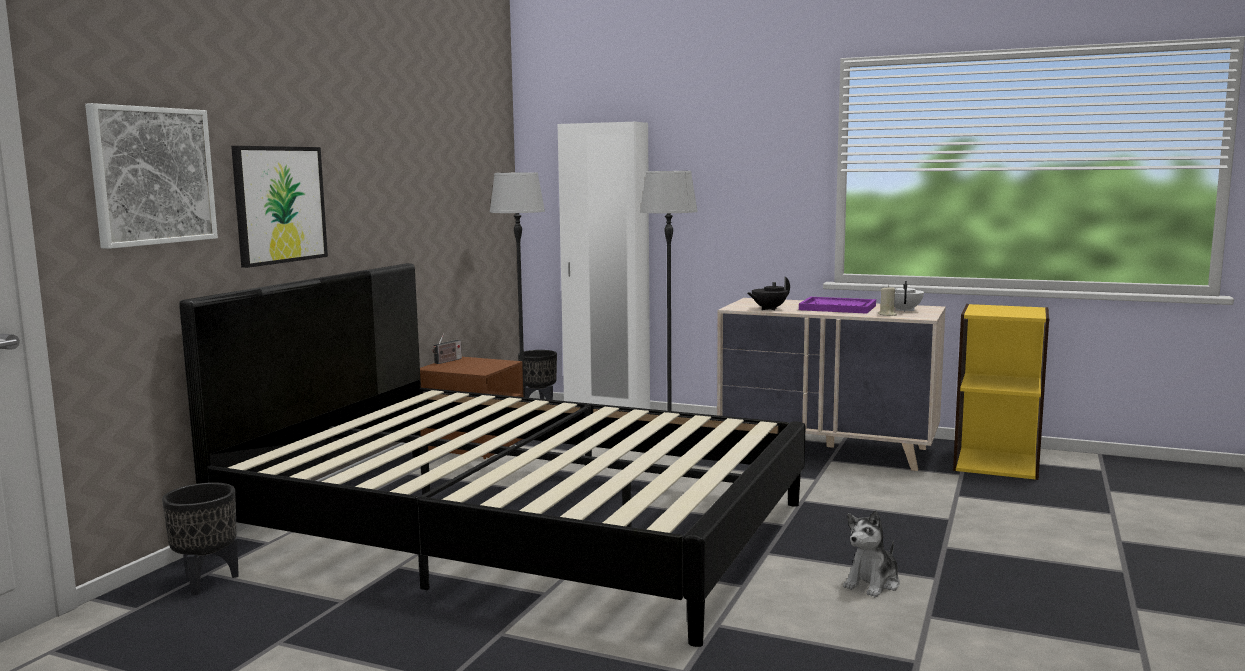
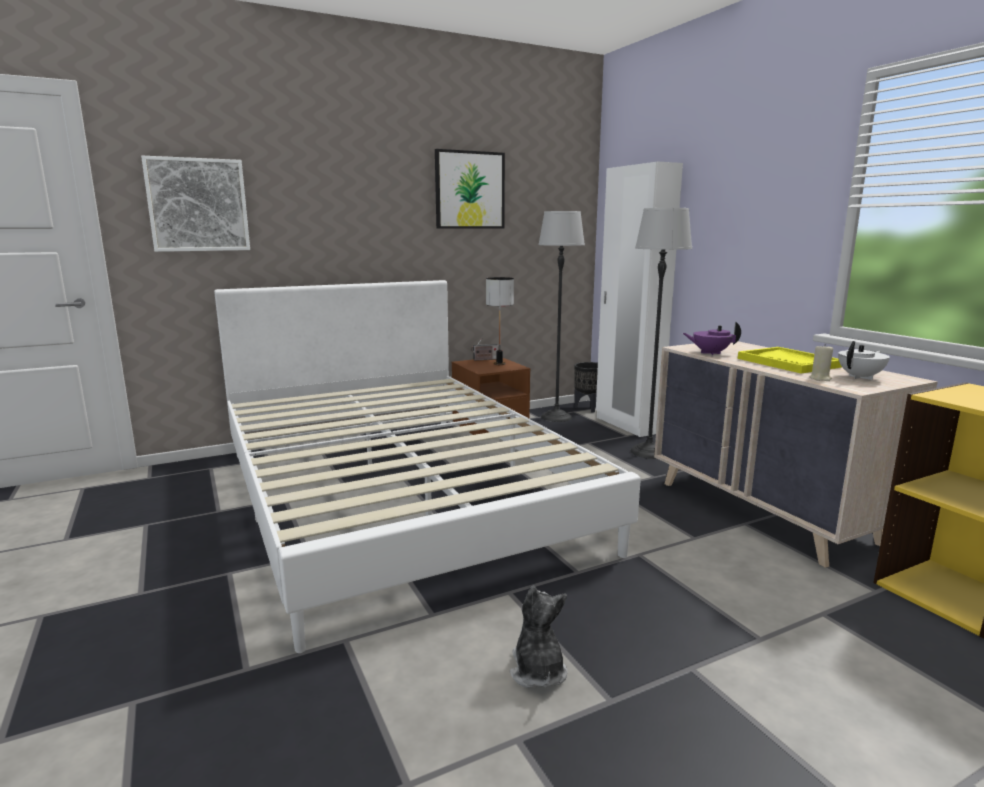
camera: 40 degrees right, 5 degrees up
black planter [162,482,239,595] -> none
black bed [179,263,805,647] -> white bed [214,280,641,653]
picture [231,146,328,268] -> picture moved to [435,149,505,229]
black teapot [748,277,790,310] -> purple teapot [683,321,741,355]
purple tray [799,297,876,314] -> yellow tray [738,347,842,374]
plush toy [843,510,900,597] -> plush toy turned 90 degrees clockwise [510,585,567,688]
none -> table lamp [486,277,514,365]

